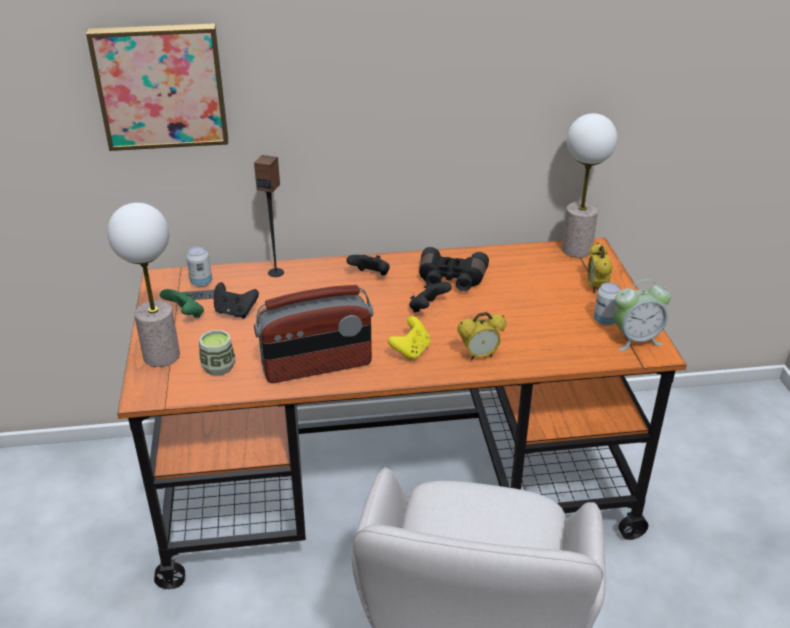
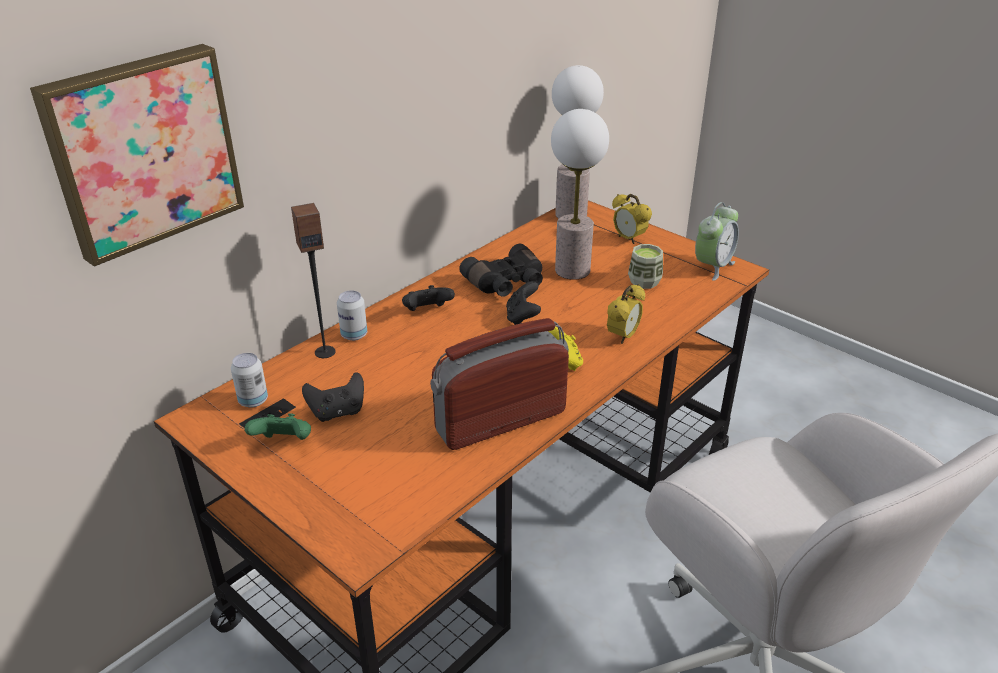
camera: 40 degrees left, 0 degrees up
table lamp [107,203,180,367] -> table lamp moved to [551,109,609,280]
cup [199,330,236,376] -> cup moved to [628,244,663,289]
radio [254,285,373,383] -> radio turned 150 degrees counterclockwise [430,318,569,450]
can [594,282,621,326] -> can moved to [337,291,367,341]

